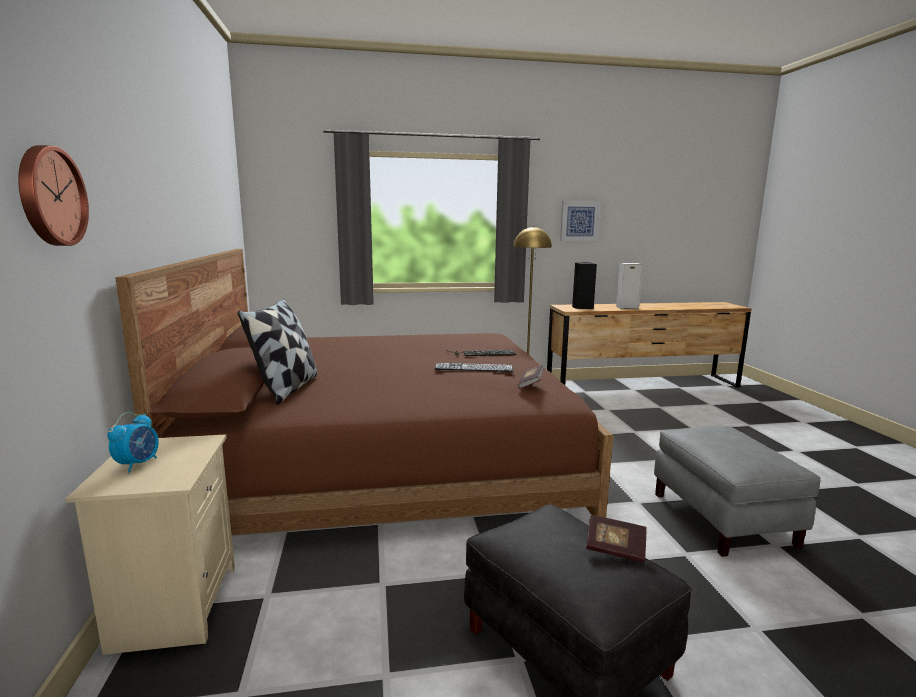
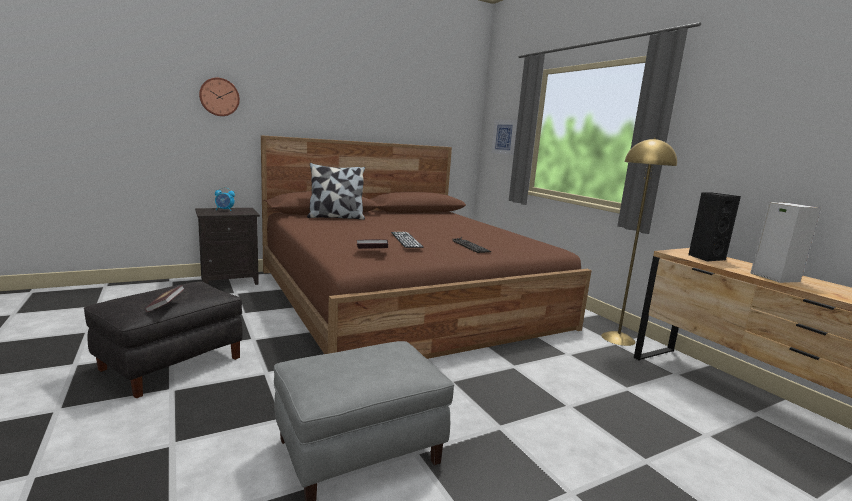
camera: 70 degrees right, 0 degrees up
beige nightstand [66,434,235,655] -> black nightstand [195,208,260,285]
picture [560,201,601,241] -> picture moved to [491,120,518,155]

